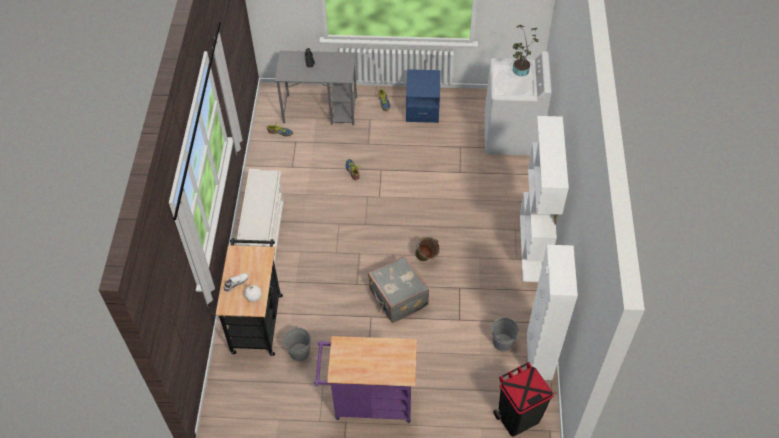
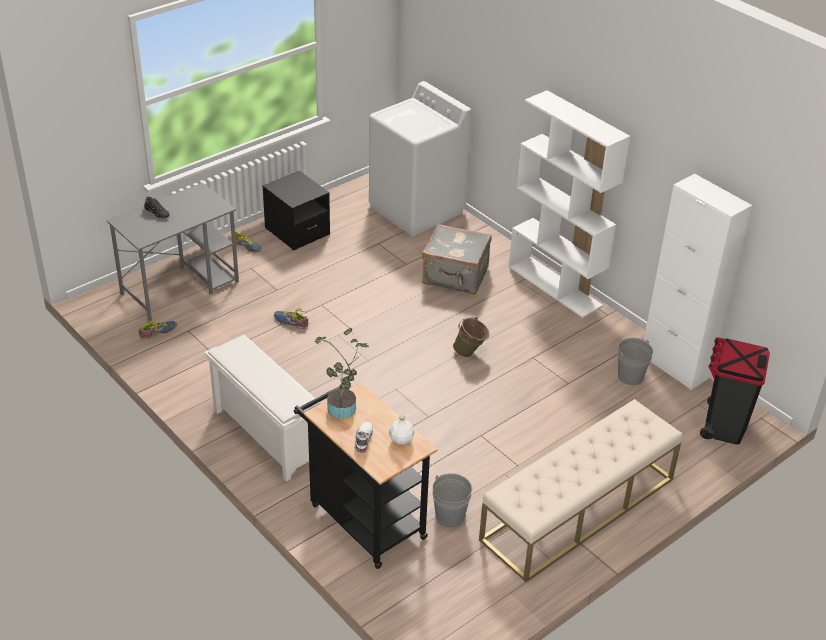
camera: 45 degrees left, 15 degrees down
purple cart [314,336,417,423] -> beige bench [479,399,683,582]
grey suitcase [368,255,429,323] -> grey suitcase moved to [422,224,492,295]
blue nightstand [406,69,441,123] -> black nightstand [262,171,330,250]
potted plant [513,25,538,76] -> potted plant moved to [315,328,369,419]

